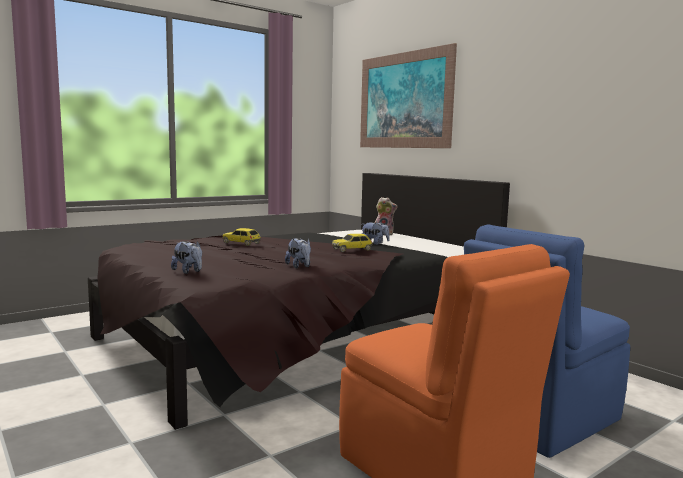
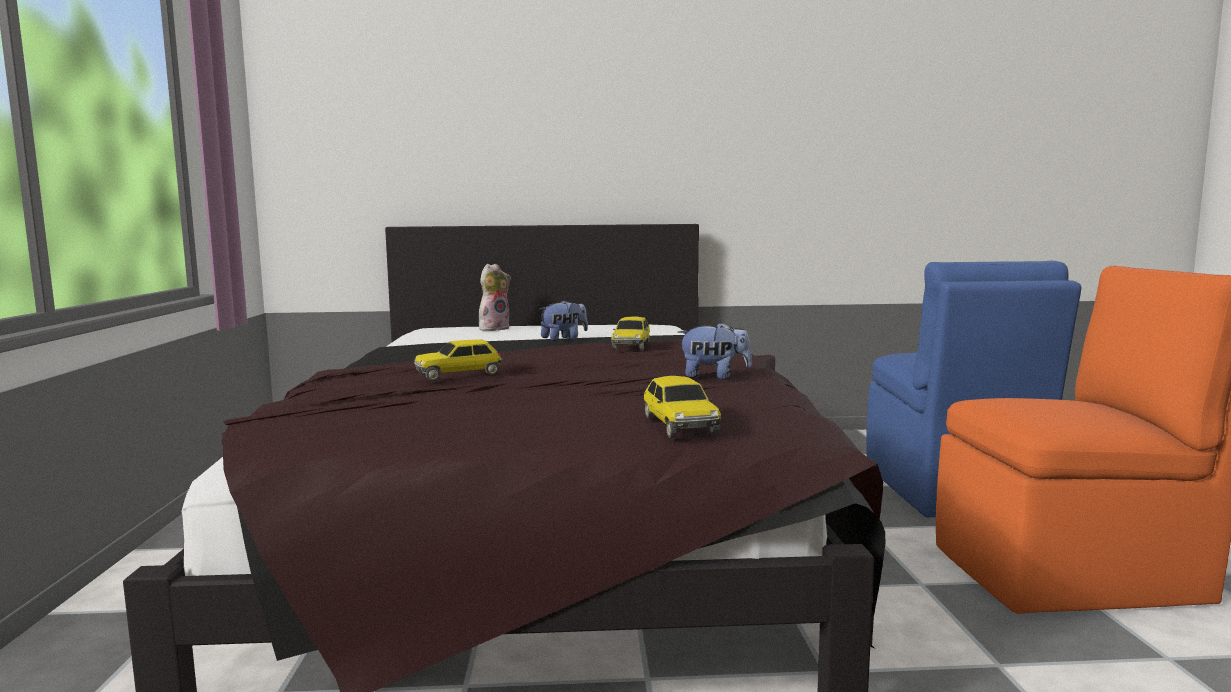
camera: 55 degrees left, 0 degrees up
plush toy [171,241,202,274] -> toy car [644,376,721,438]
picture [360,43,457,148] -> none

